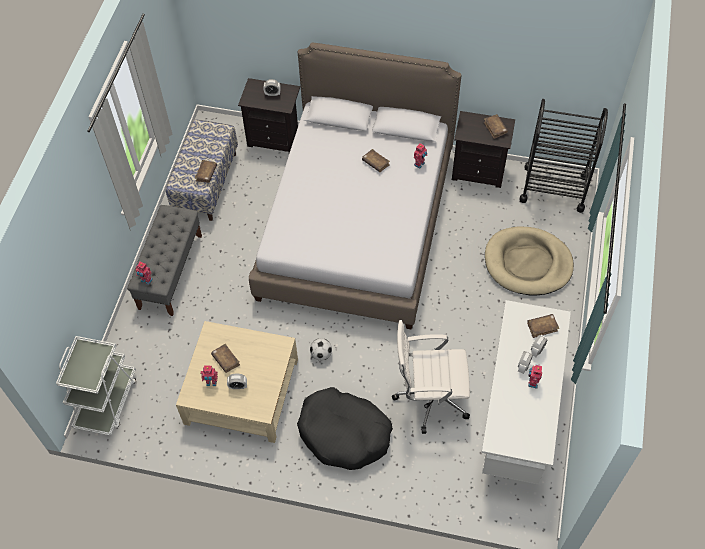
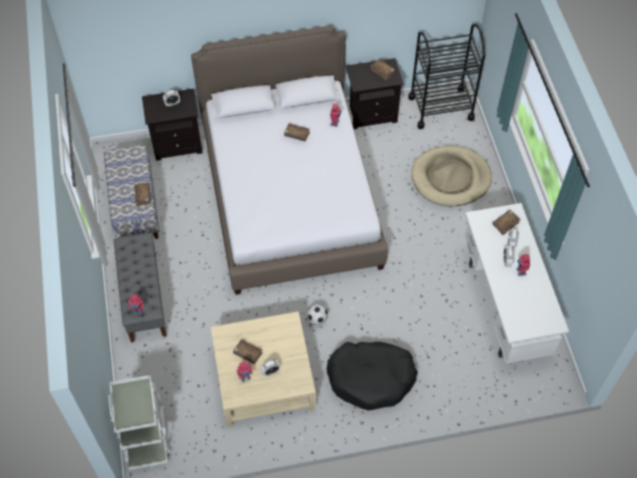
camera: 25 degrees left, 0 degrees up
white office chair [392,320,470,434] -> none

